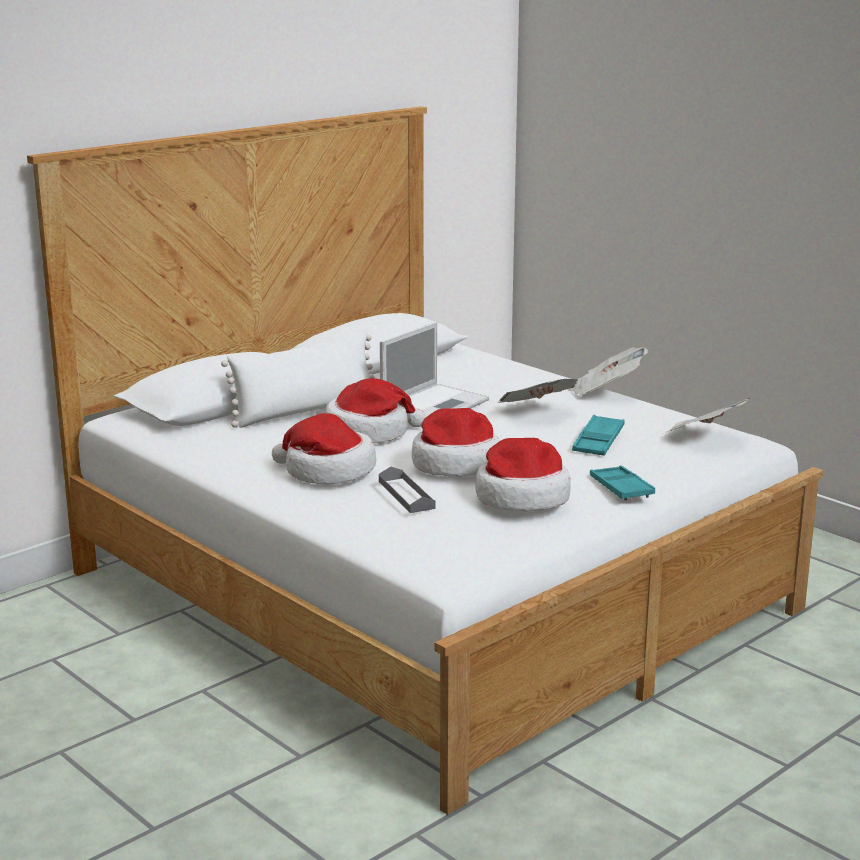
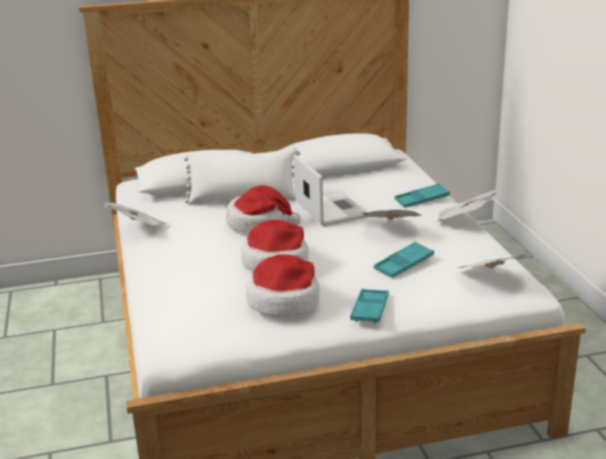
camera: 30 degrees right, 5 degrees up
hat [272,413,376,485] -> none
grey tray [379,467,435,513] -> none
laptop [380,322,489,417] -> laptop turned 90 degrees counterclockwise [294,155,368,227]
none -> newspaper [103,203,170,226]
none -> turquoise tray [395,184,450,208]

